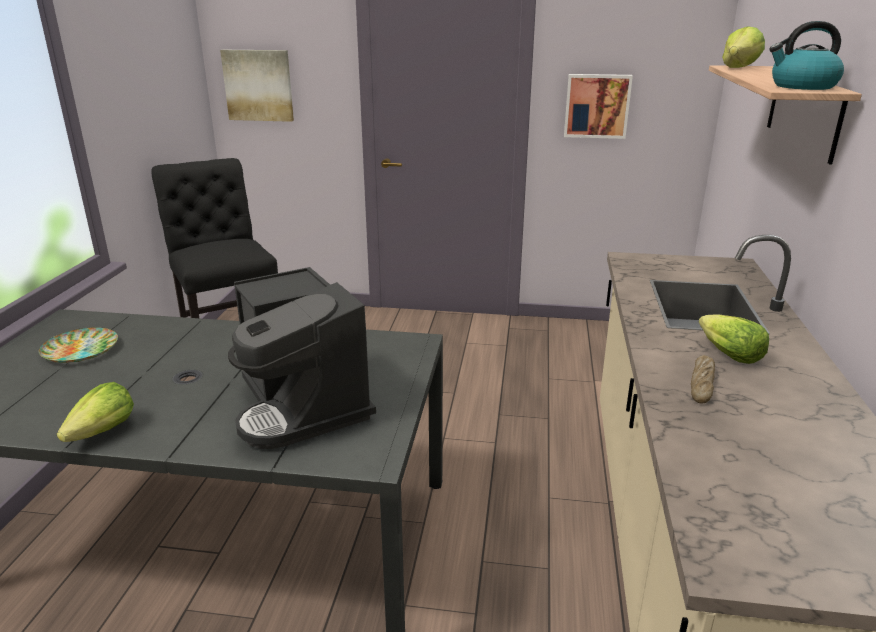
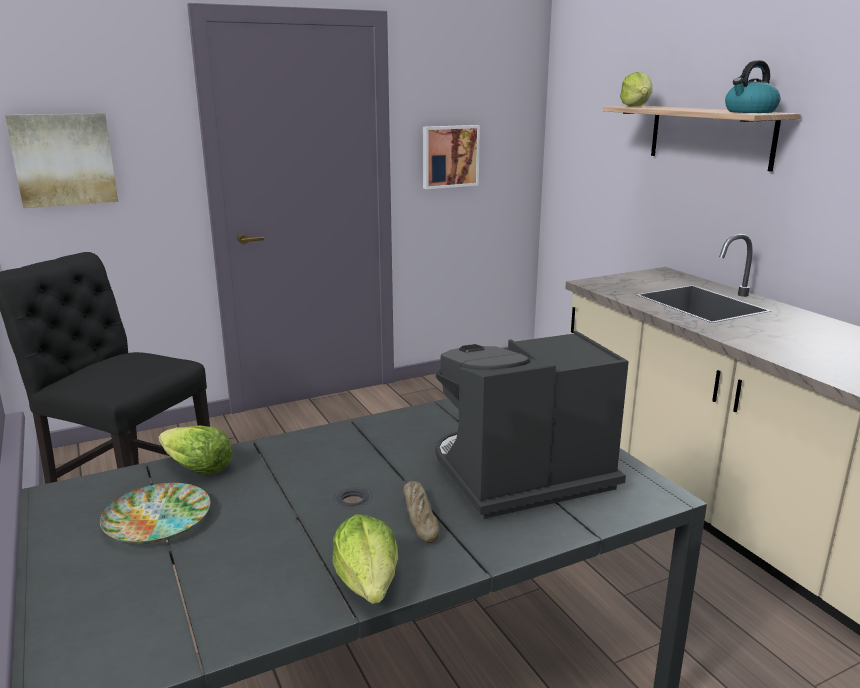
camera: 35 degrees left, 5 degrees down
coffee machine [228,267,376,449] -> coffee machine turned 135 degrees clockwise [436,331,629,519]
bread [691,355,715,404] -> bread moved to [403,481,440,543]
lettuce [699,315,769,364] -> lettuce moved to [159,426,233,474]

